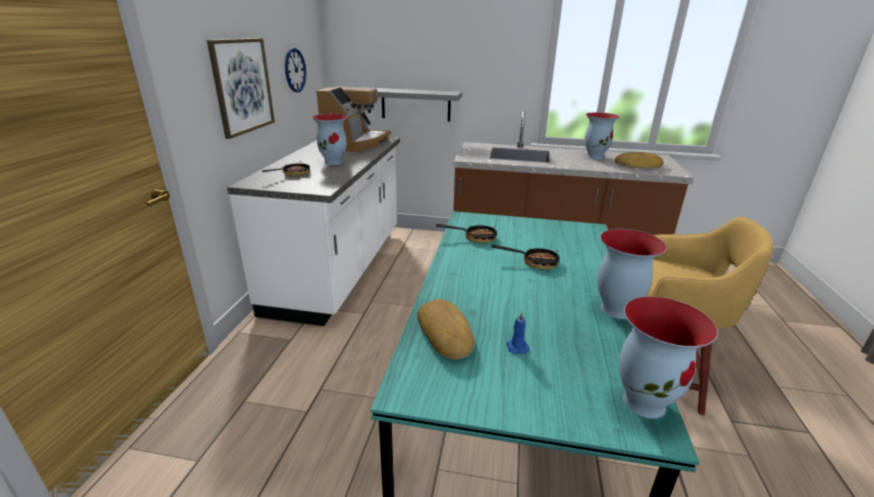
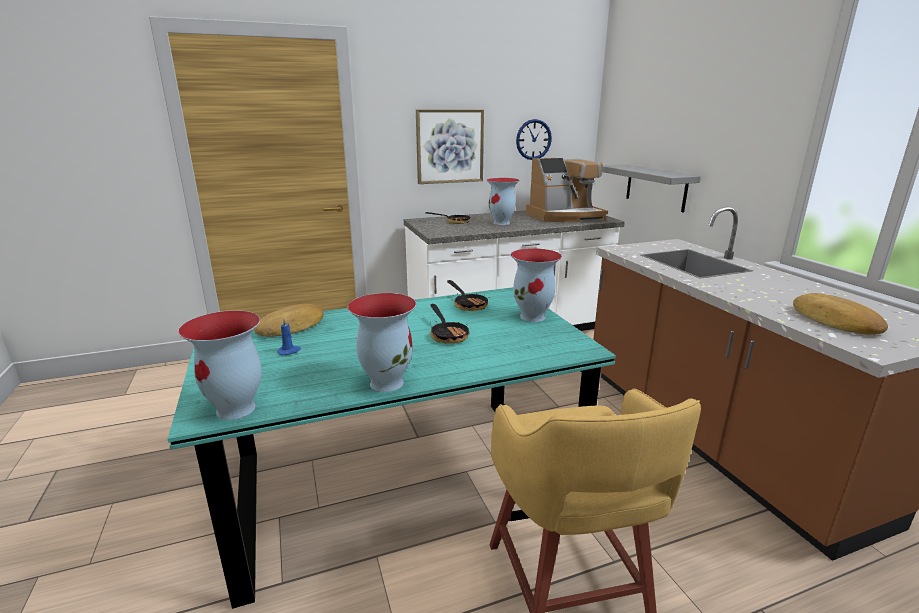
camera: 60 degrees right, 5 degrees down
vase [584,112,620,160] -> vase moved to [511,248,562,322]

